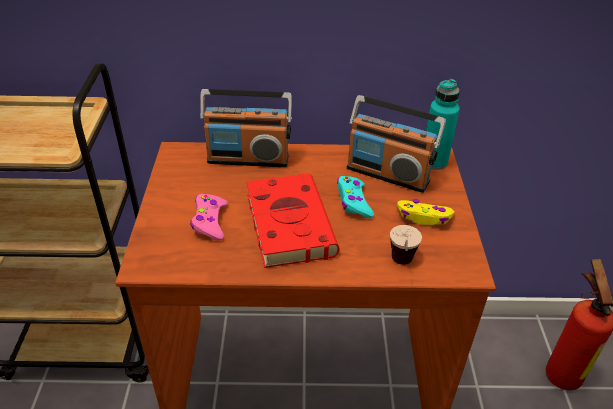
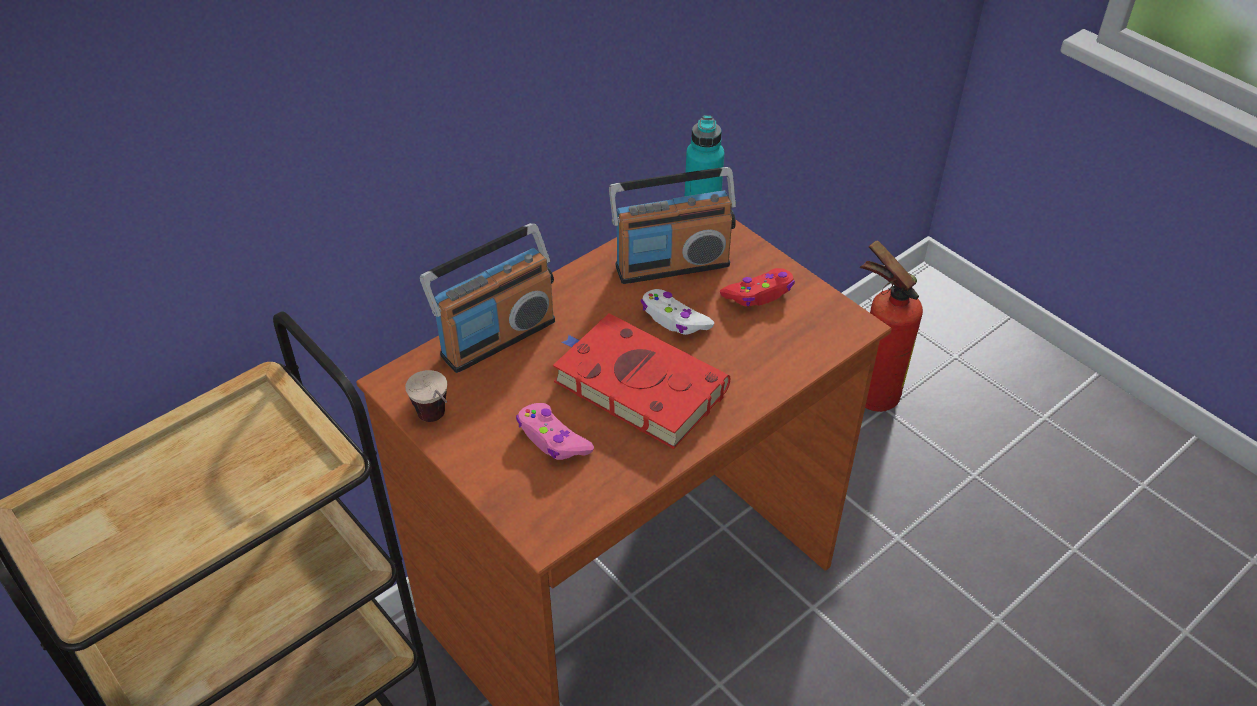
camera: 40 degrees left, 5 degrees up
turquoise game controller [337,176,374,218] -> white game controller [641,289,714,335]
cup [390,225,422,265] -> cup moved to [405,370,447,422]
yellow game controller [397,199,454,226] -> red game controller [720,268,795,306]

